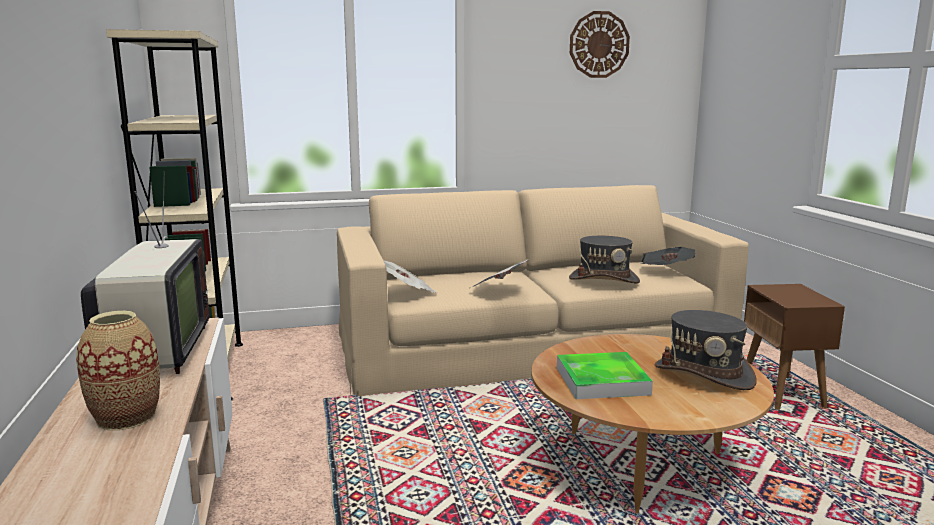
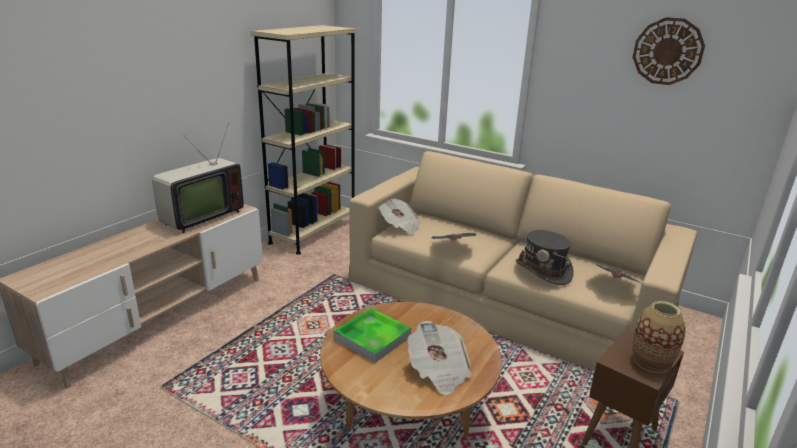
camera: 45 degrees right, 10 degrees up
vase [76,311,160,430] -> vase moved to [632,301,686,373]
grey hat [654,310,757,390] -> newspaper [407,321,472,395]

